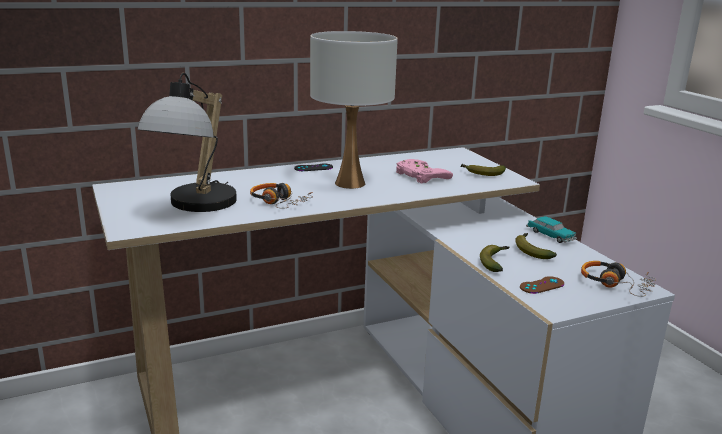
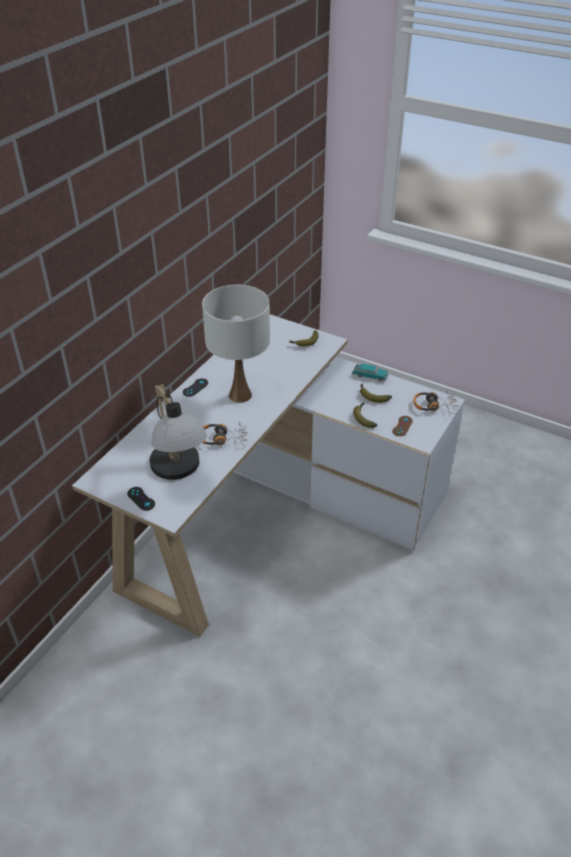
camera: 35 degrees left, 20 degrees up
pink game controller [396,159,453,184] -> none
none -> black game controller [127,487,155,511]

